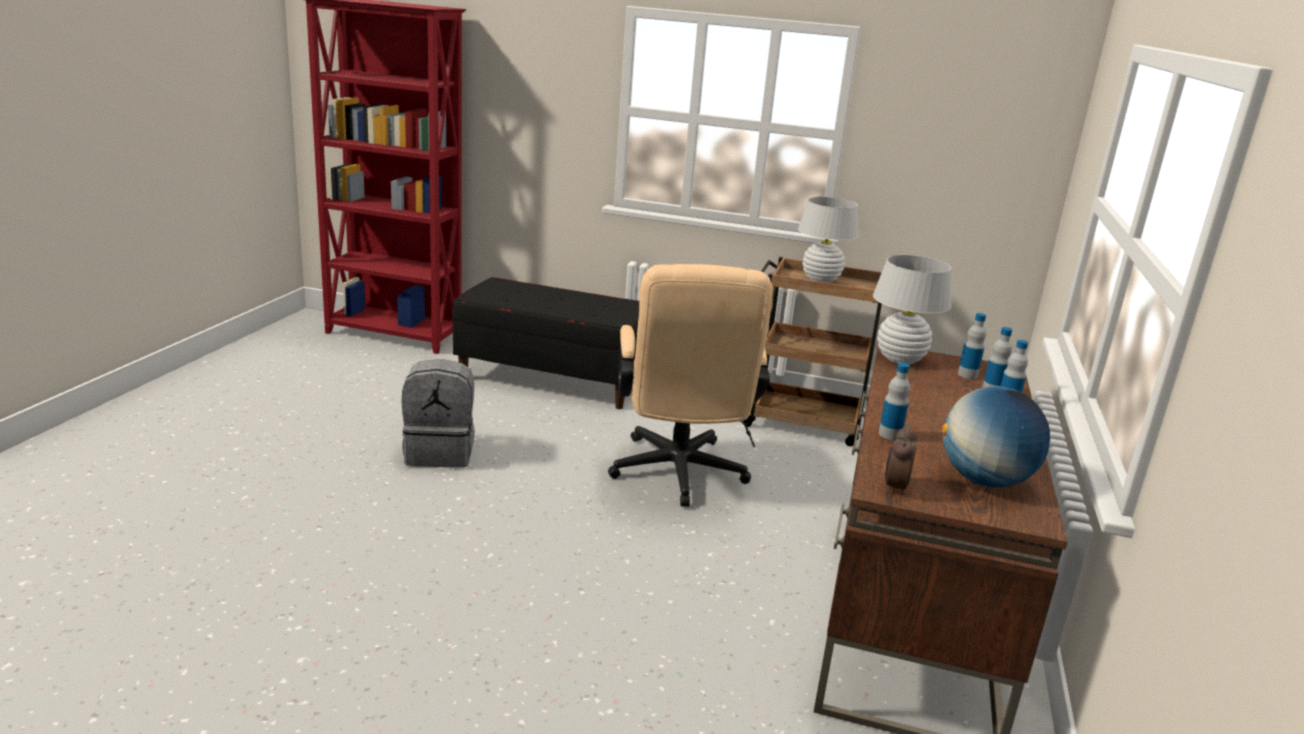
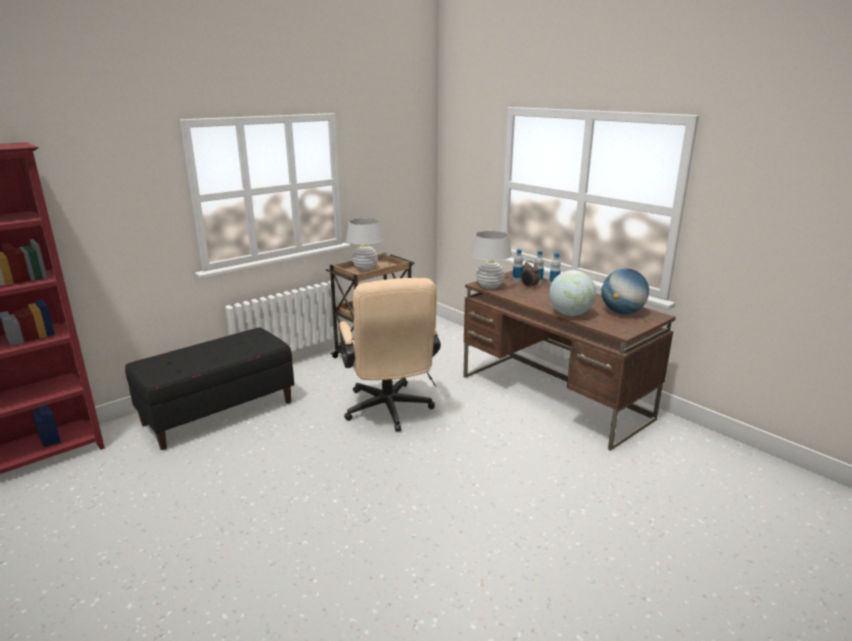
camera: 55 degrees left, 0 degrees up
grey backpack [402,359,475,468] -> none
beige office chair [608,264,773,507] -> beige office chair turned 45 degrees clockwise [339,278,441,432]
bottle [879,363,910,440] -> globe [549,270,596,316]
alarm clock [885,424,917,495] -> alarm clock moved to [521,261,539,289]

